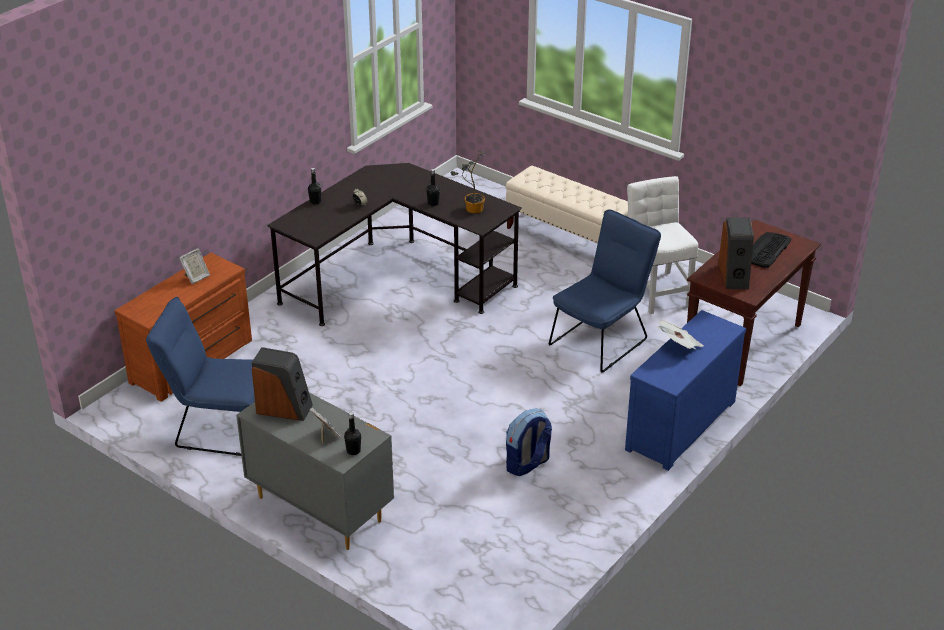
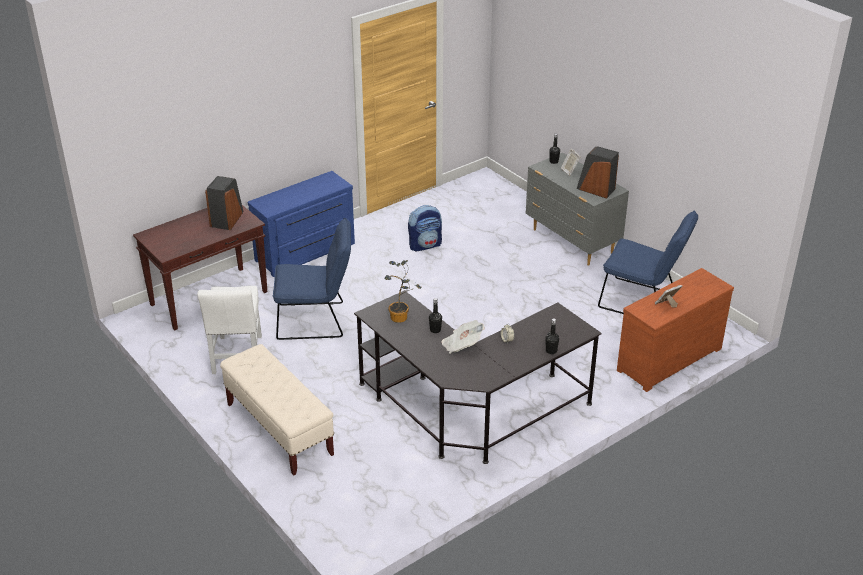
camera: 165 degrees left, 0 degrees up
blue chair [549,210,661,373] -> blue chair turned 150 degrees counterclockwise [273,218,351,340]
newspaper [658,321,704,349] -> newspaper moved to [441,320,485,354]
keyboard [751,232,792,268] -> none

